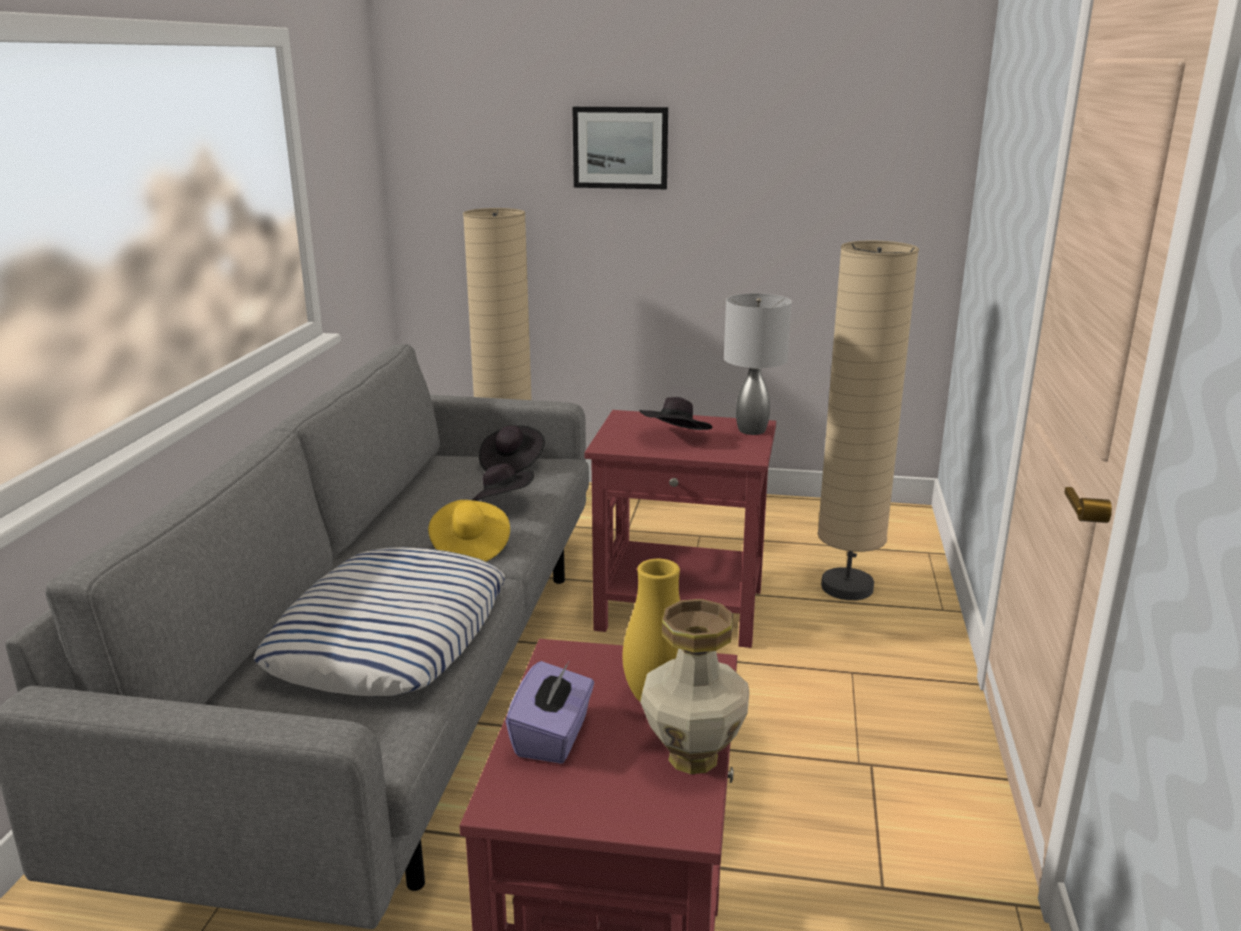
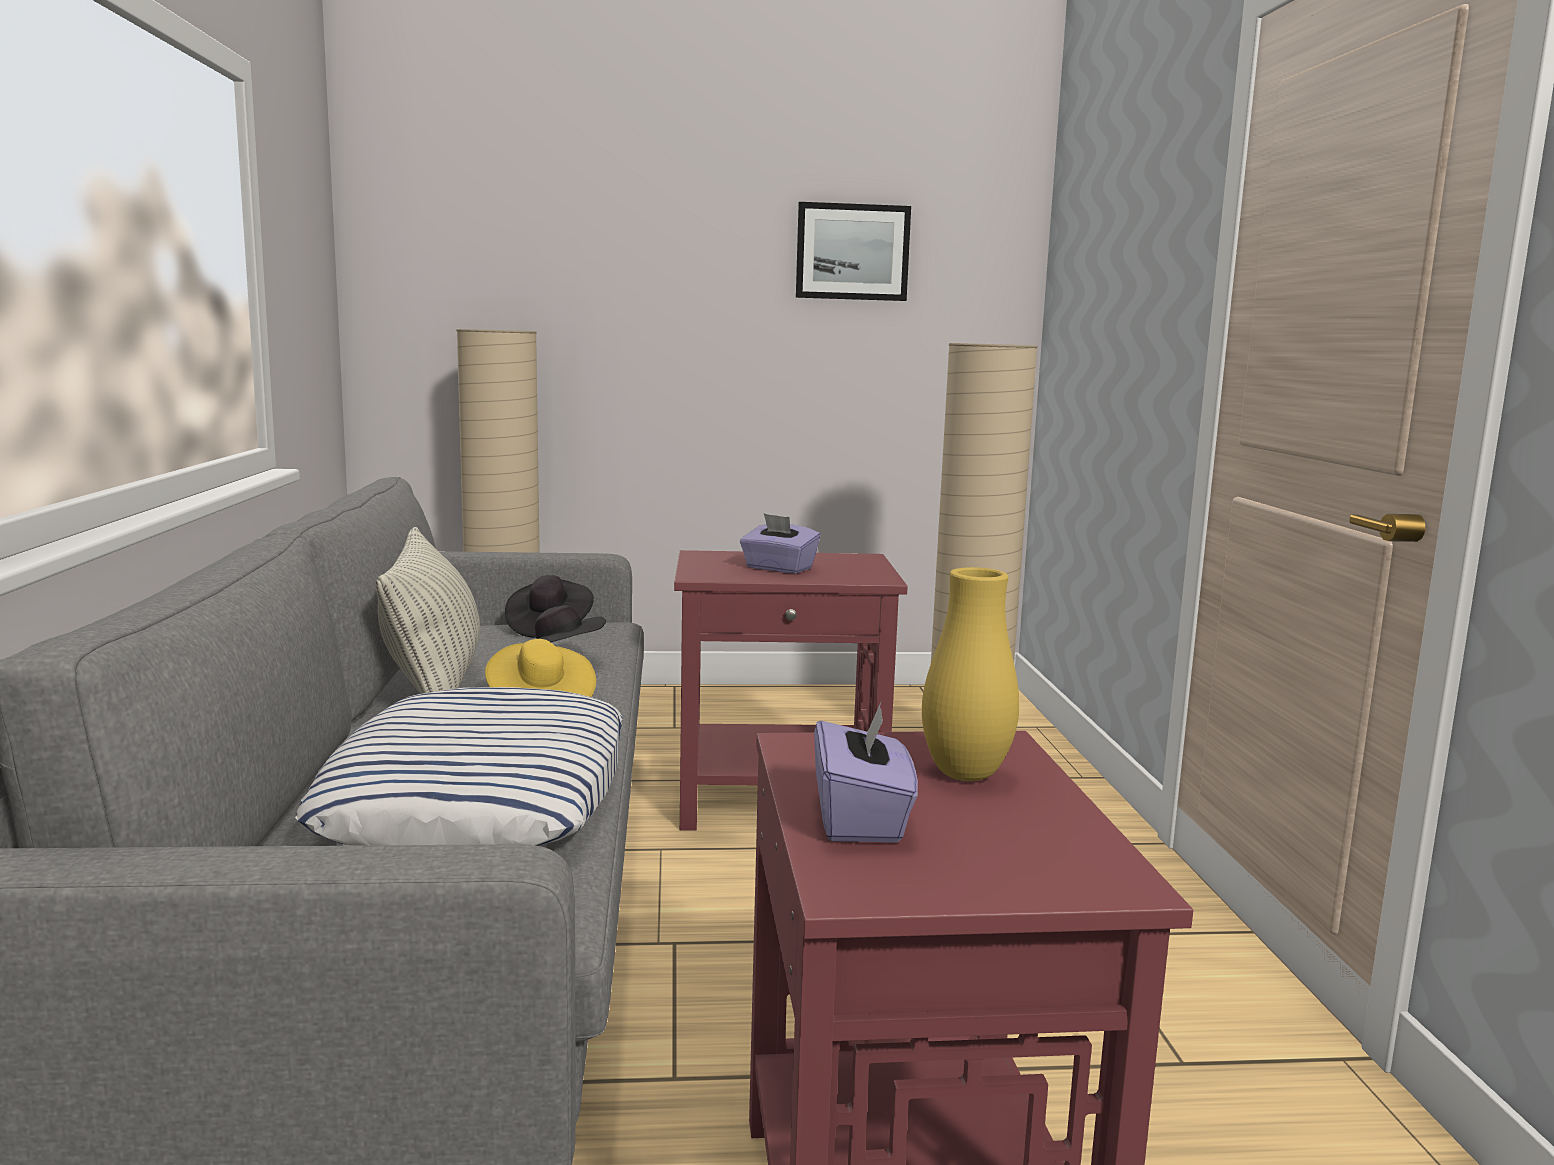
camera: 15 degrees left, 10 degrees down
picture [572,107,668,189] -> picture moved to [796,202,911,301]
black hat [639,397,712,430] -> purple tissue box [740,513,820,574]
vase [640,599,749,774] -> none
grey table lamp [724,293,792,435] -> none
none -> pillow [376,527,480,694]

